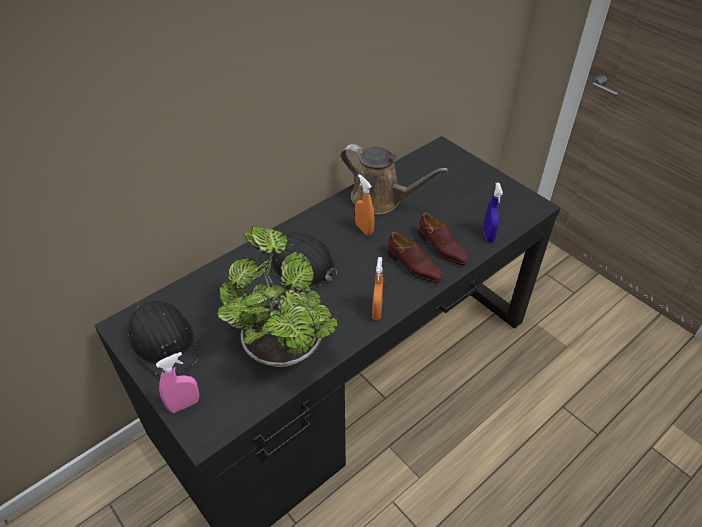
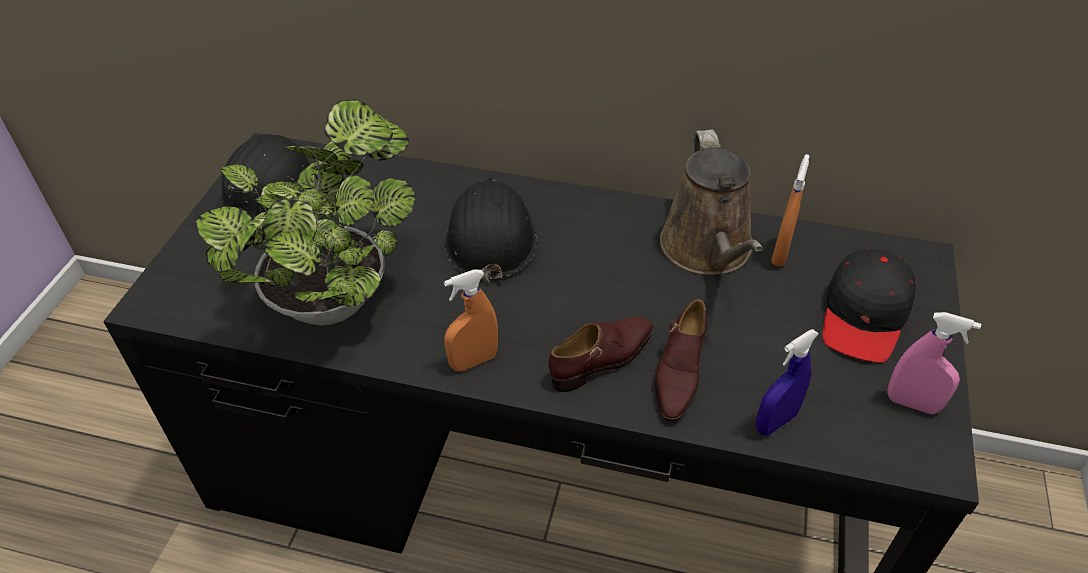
camera: 55 degrees right, 0 degrees up
pink spray bottle [156,352,200,413] -> pink spray bottle moved to [888,312,981,414]
orange spray bottle [355,174,375,236] -> orange spray bottle moved to [771,154,809,267]
brown shoe [388,232,443,283] -> brown shoe turned 135 degrees counterclockwise [548,317,654,392]
none -> black cap [823,249,916,363]

